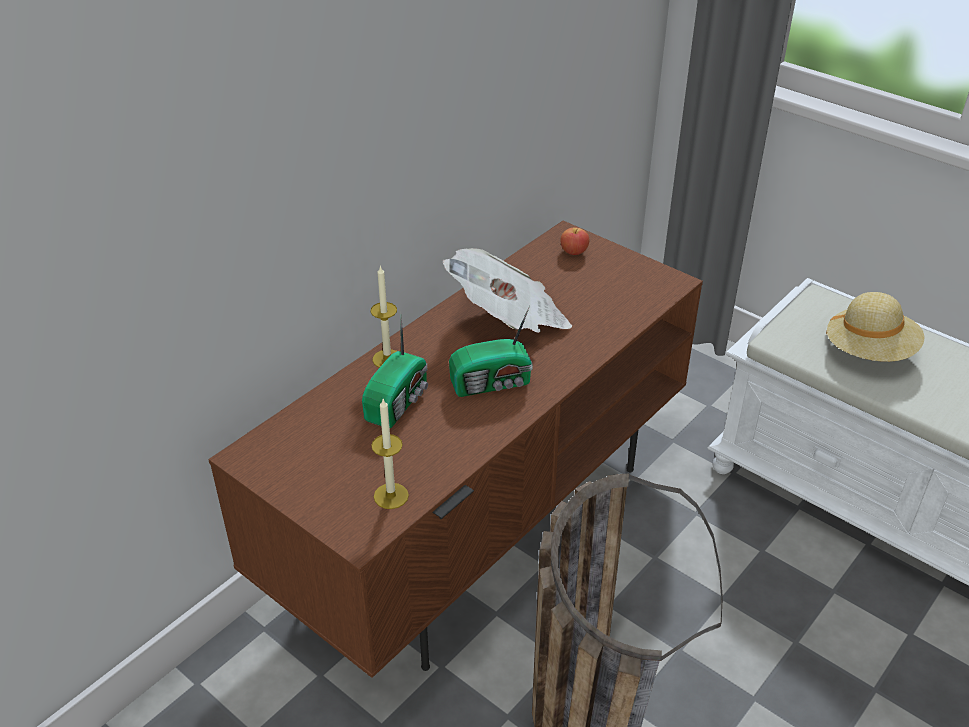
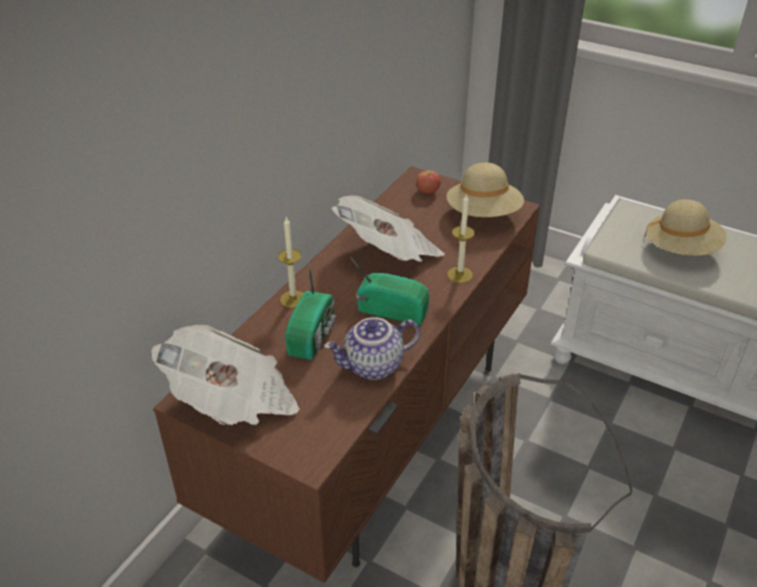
camera: 10 degrees left, 0 degrees up
candle [371,399,409,509] -> candle moved to [447,193,475,283]
radio [449,305,533,397] -> radio turned 135 degrees counterclockwise [350,257,429,325]
none -> newspaper [151,325,300,426]
none -> teapot [324,317,420,380]
none -> beige hat [447,162,524,217]

